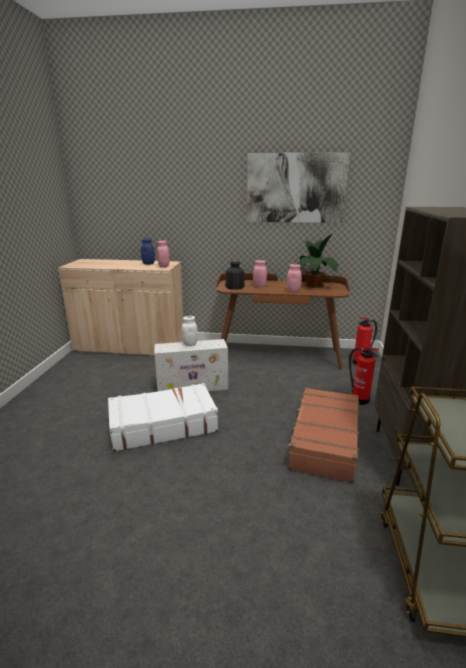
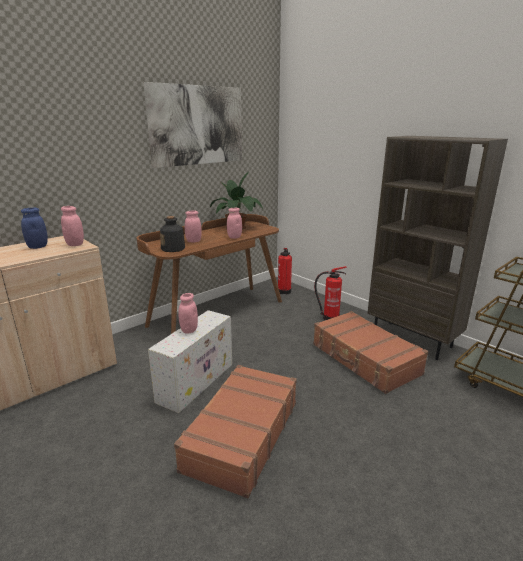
camera: 50 degrees left, 0 degrees up
white suitcase [108,383,218,452] -> brown suitcase [174,365,297,498]
white jar [182,316,198,346] -> pink jar [178,293,198,334]

